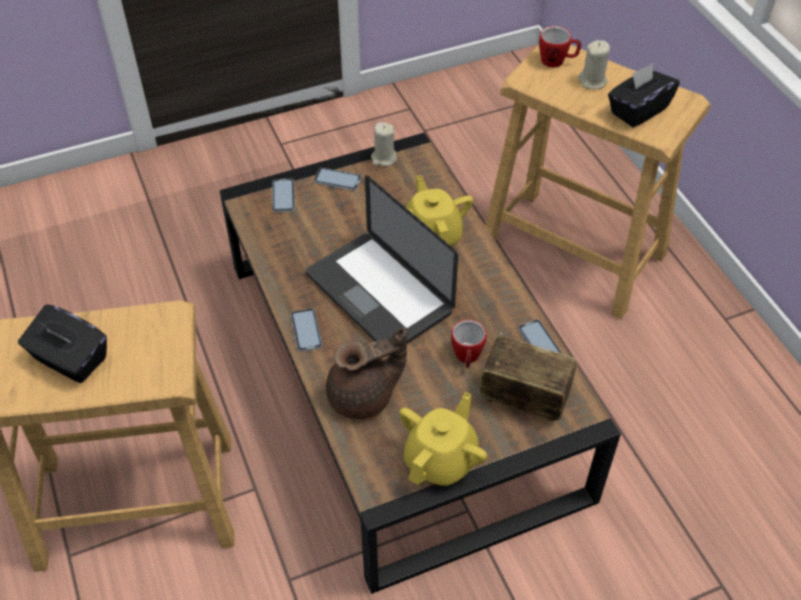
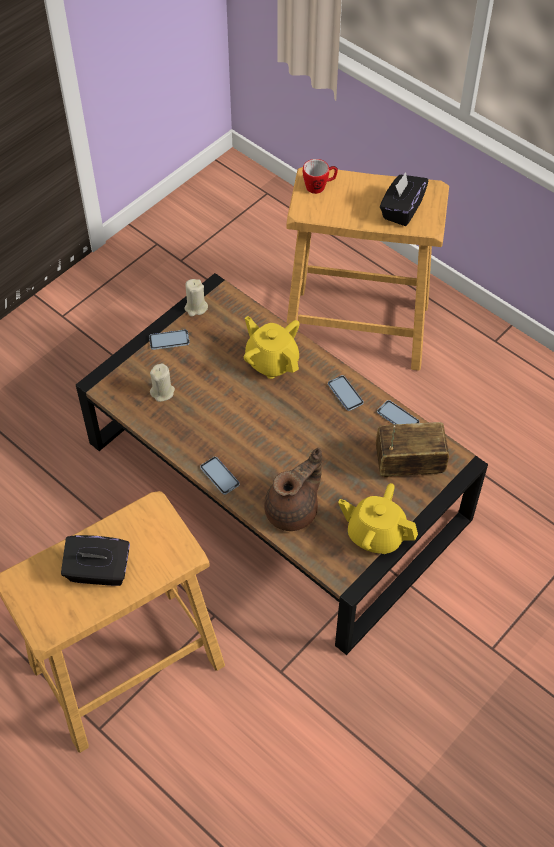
camera: 25 degrees left, 5 degrees up
phone [272,178,295,212] -> phone moved to [328,375,364,411]
laptop [306,175,458,344] -> none
yellow teapot [399,392,487,486] -> yellow teapot turned 75 degrees counterclockwise [338,483,418,554]
mug [451,320,486,368] -> none
beige candle [578,40,610,89] -> beige candle moved to [150,363,175,402]

